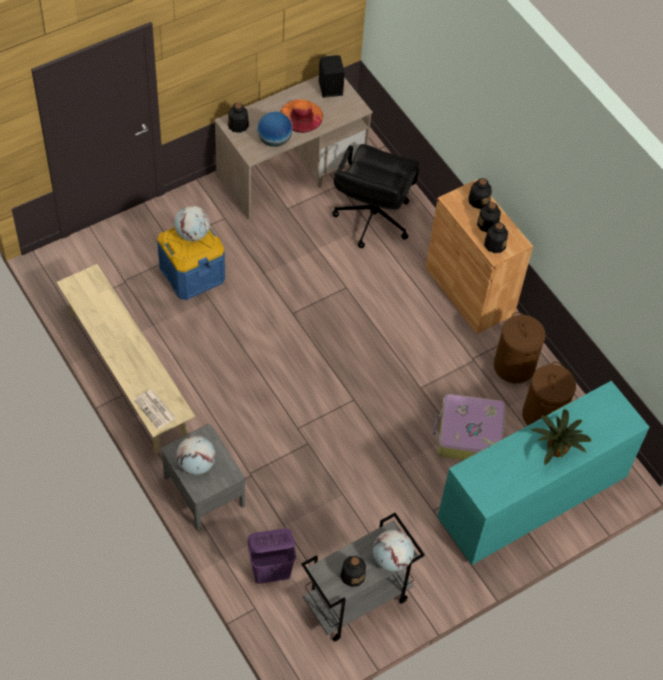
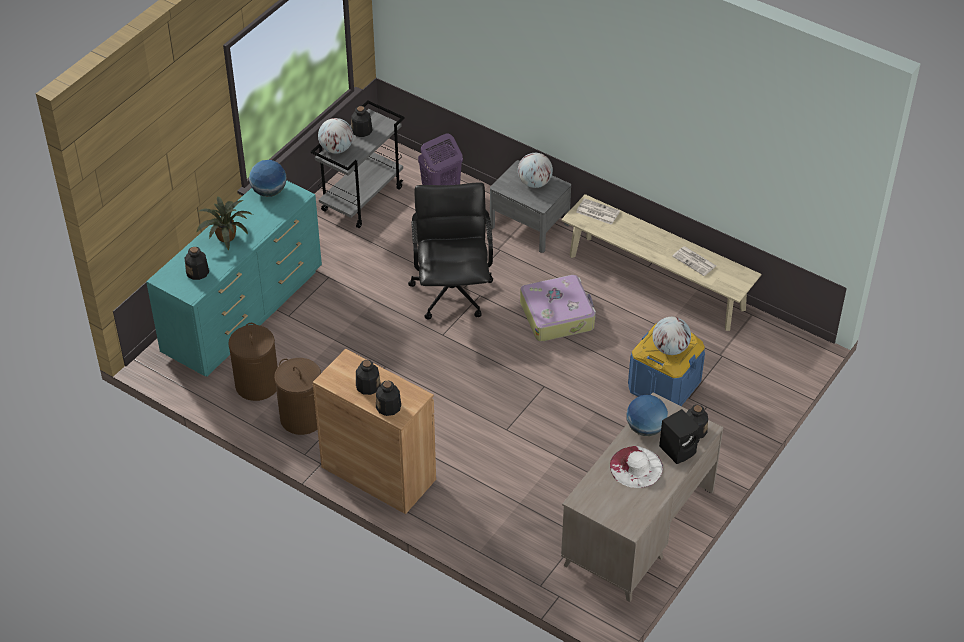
camera: 160 degrees right, 10 degrees down
orange hat [280,99,323,133] -> white hat [610,446,663,488]
black speaker [319,55,345,98] -> black speaker moved to [659,409,700,464]
black office chair [332,144,419,248] -> black office chair moved to [408,183,493,319]
suitcase [433,394,506,460] -> suitcase moved to [520,275,596,342]
bottle [484,222,508,253] -> bottle moved to [185,247,209,280]
none -> globe [249,160,286,197]
none -> newspaper [672,246,716,276]

